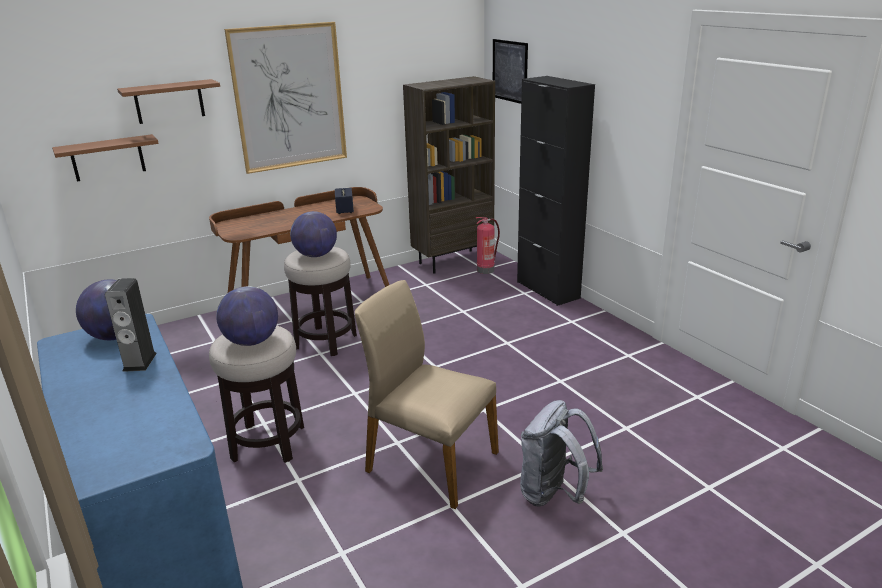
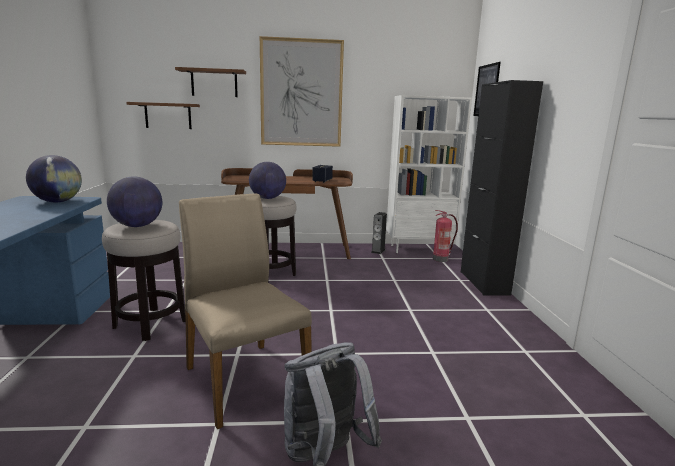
camera: 25 degrees right, 10 degrees down
speaker [105,278,157,372] -> speaker moved to [371,212,387,254]
brown bookcase [403,76,495,273] -> white bookcase [386,95,472,253]

